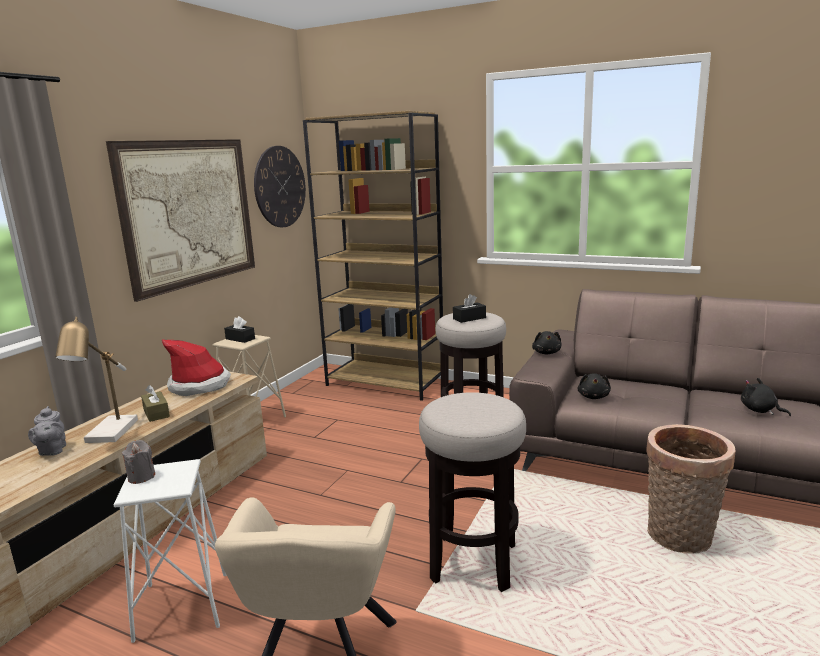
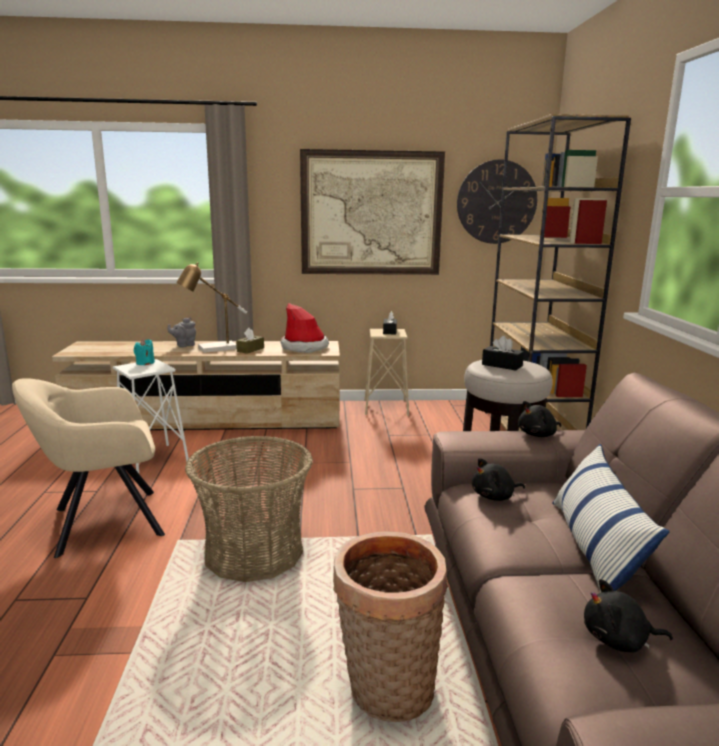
camera: 60 degrees right, 0 degrees up
grey candle [122,440,155,484] -> turquoise candle [134,339,155,365]
stool [419,392,526,592] -> basket [185,436,313,582]
black plush toy [741,378,791,416] -> black plush toy turned 105 degrees counterclockwise [584,579,673,653]
none -> pillow [552,444,670,593]

